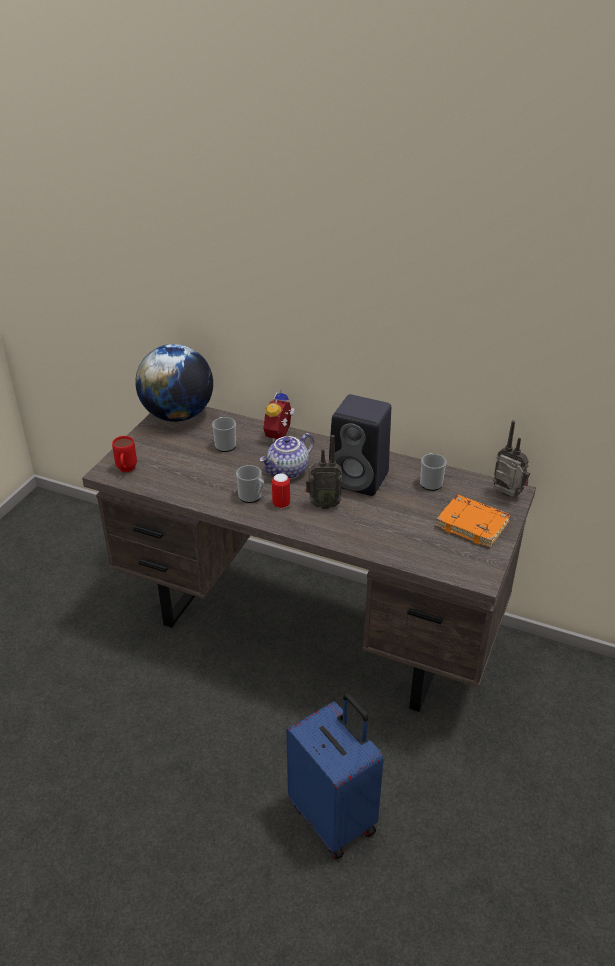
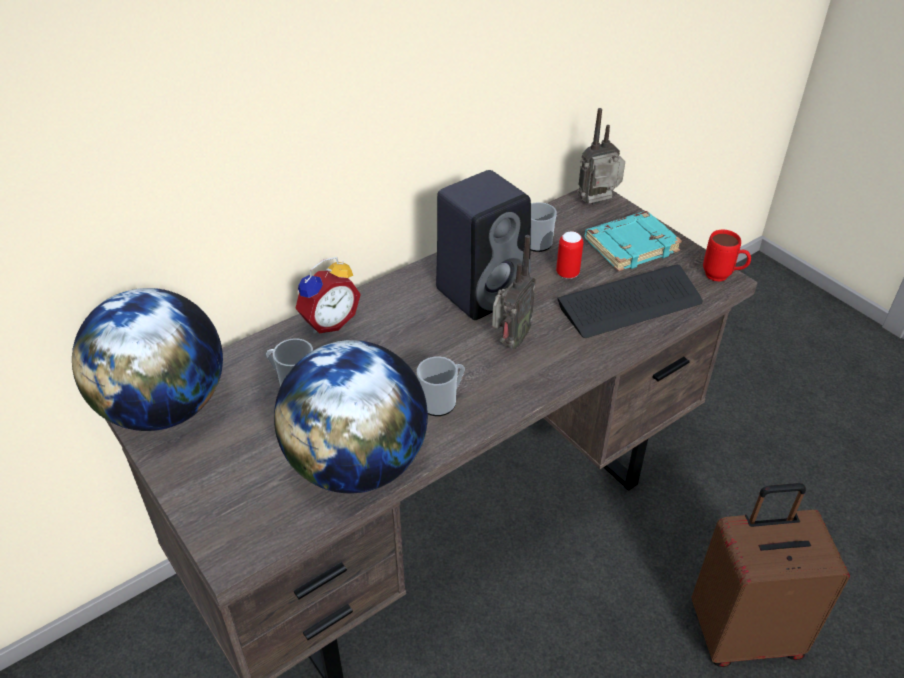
camera: 60 degrees left, 5 degrees up
red mug [112,436,137,472] -> red mug moved to [703,230,751,282]
teapot [260,433,314,479] -> none
alarm clock [263,389,295,443] -> alarm clock turned 90 degrees counterclockwise [295,257,361,334]
can [272,474,290,508] -> can moved to [556,231,583,279]
blue suitcase [286,693,384,860] -> brown suitcase [691,483,850,667]
orange book [435,495,511,548] -> turquoise book [585,211,682,272]
none -> globe [274,340,428,493]
none -> keyboard [557,265,703,338]

